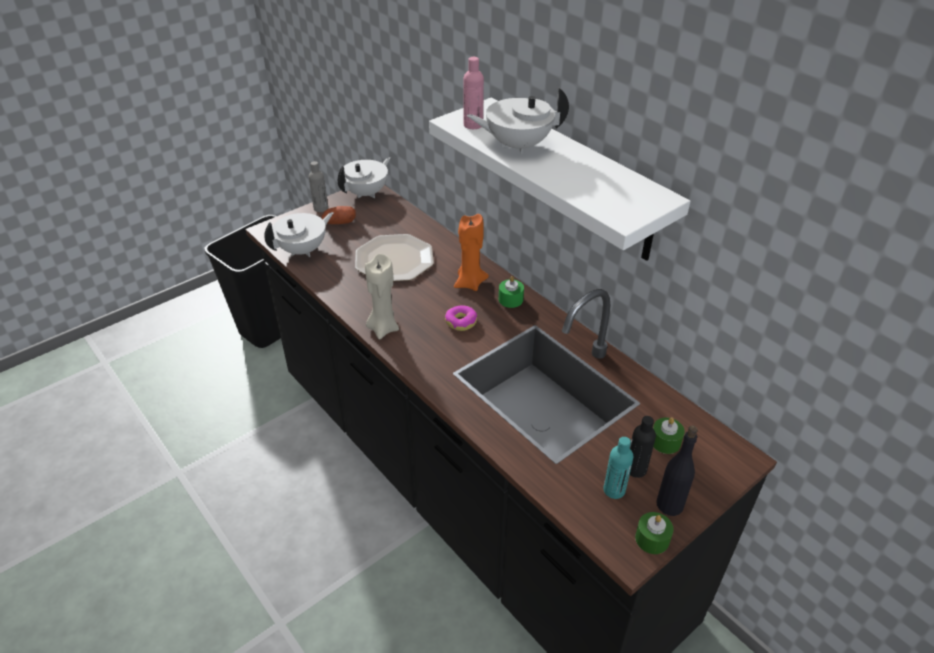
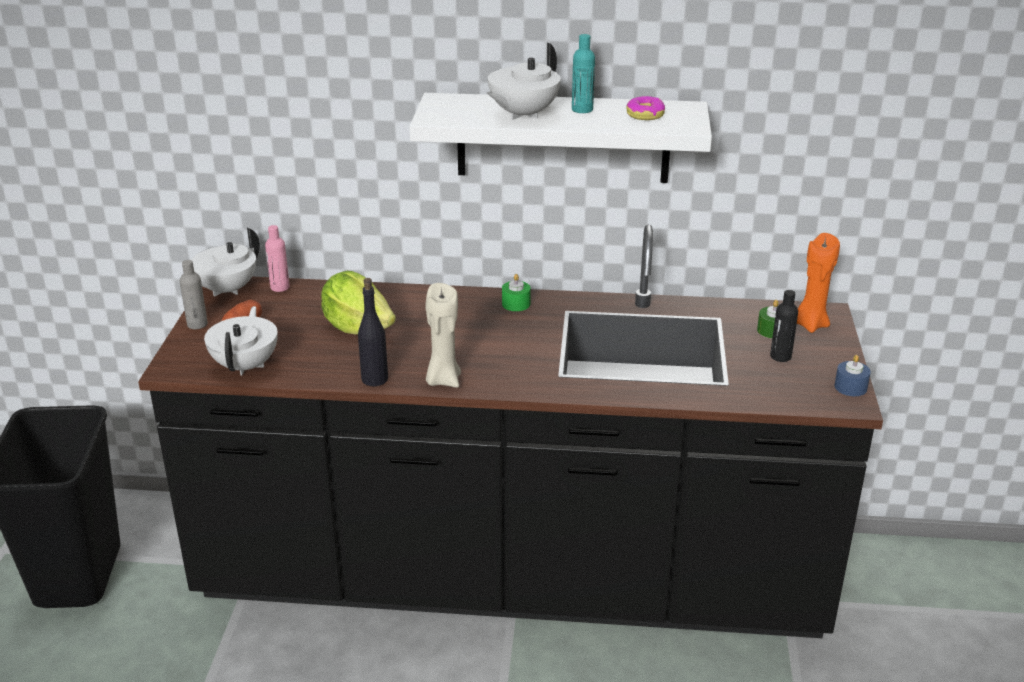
camera: 45 degrees left, 10 degrees down
white teapot [338,157,391,198] -> white teapot turned 135 degrees counterclockwise [192,228,260,297]
plate [355,234,434,281] -> lettuce [321,271,396,335]
donut [445,305,477,331] -> donut moved to [626,96,665,120]
orange candle [454,214,489,291] -> orange candle moved to [797,233,840,333]
pink bottle [463,57,484,129] -> pink bottle moved to [265,225,290,292]
turquoise bottle [603,437,633,499] -> turquoise bottle moved to [572,34,595,113]
green candle [635,512,674,554] -> blue candle [835,355,871,396]
black bottle [656,425,698,516] -> black bottle moved to [358,278,388,386]

